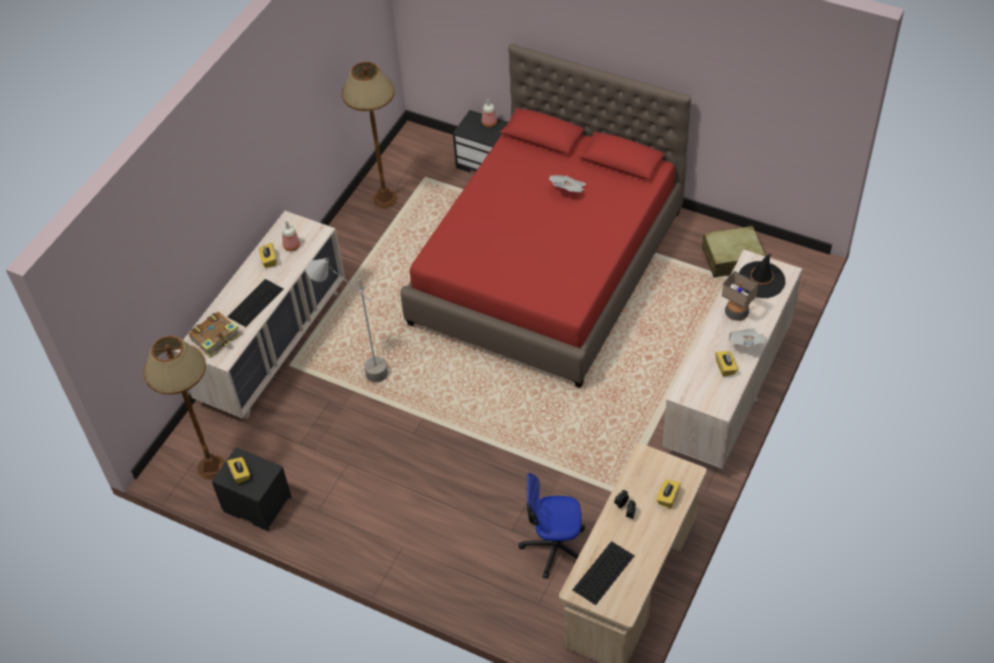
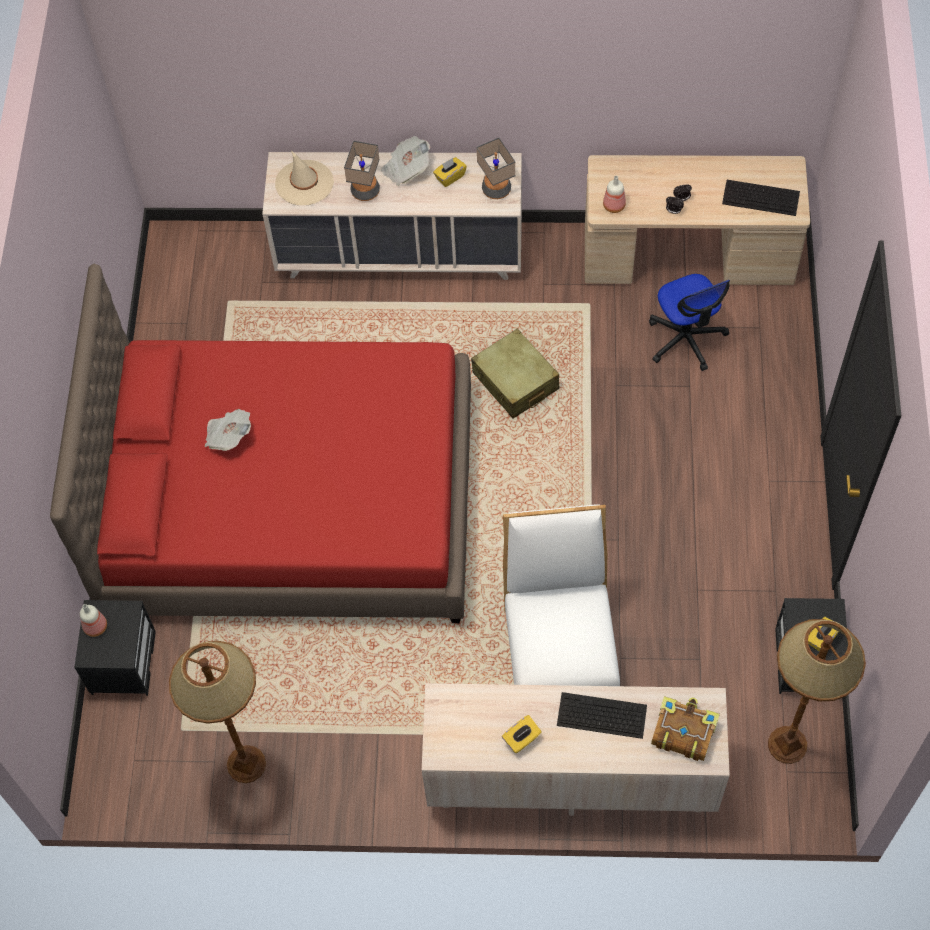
camera: 115 degrees left, 10 degrees up
bottle [282,221,300,251] -> bottle moved to [603,175,626,213]
grey floor lamp [306,258,388,383] -> white chair [503,504,620,686]
yellow tissue box [657,480,681,508] -> none
beige suitcase [702,226,766,278] -> beige suitcase moved to [471,329,559,418]
black hat [739,253,785,298] -> beige hat [275,151,334,205]
none -> table lamp [476,138,516,199]

